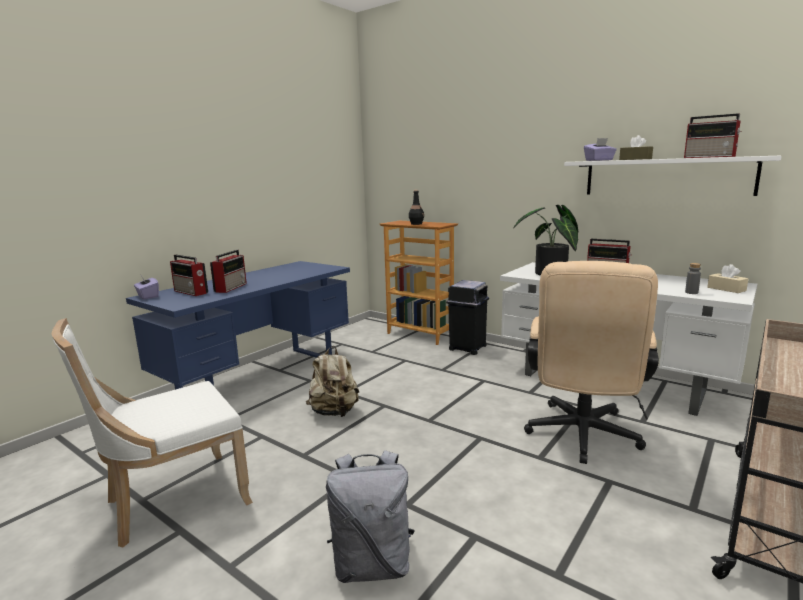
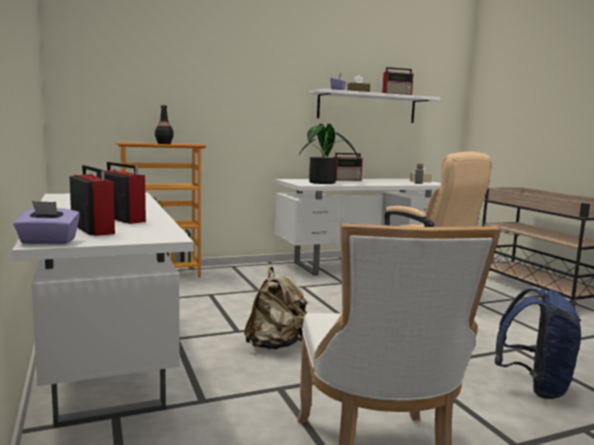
camera: 60 degrees left, 5 degrees down
blue desk [126,261,350,390] -> white desk [12,193,194,427]
radio [170,255,208,296] -> radio turned 105 degrees counterclockwise [69,165,115,236]
grey backpack [326,450,415,583] -> blue backpack [494,288,581,399]
black trash can [446,280,489,355] -> none

